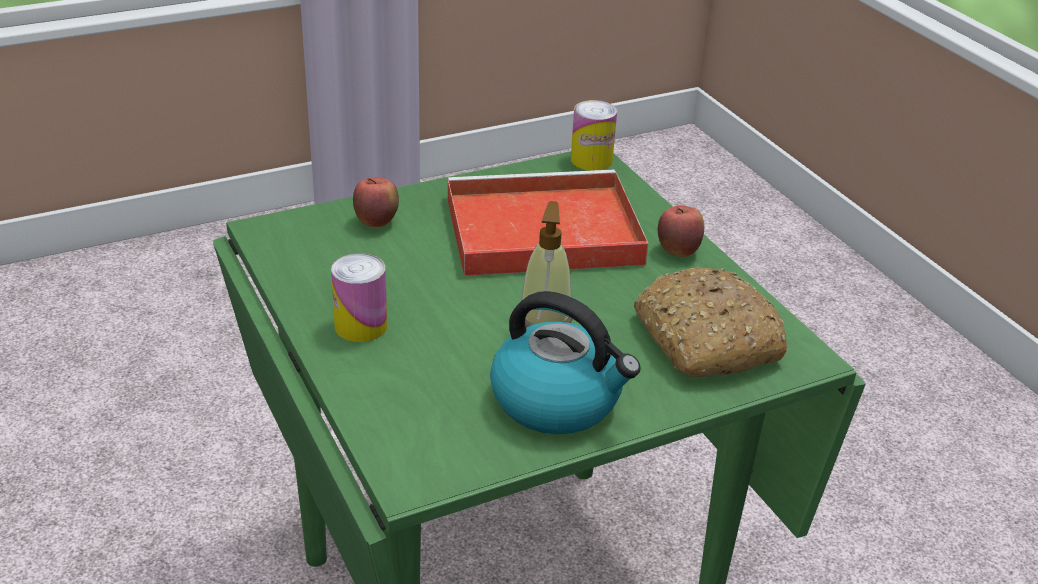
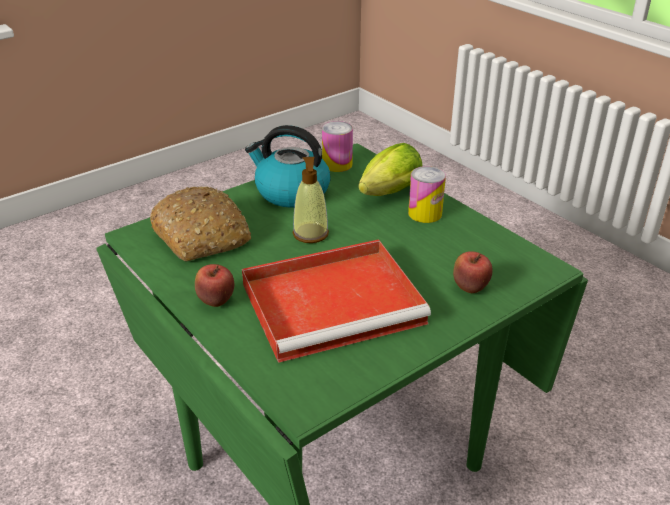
camera: 170 degrees right, 0 degrees up
can [571,100,617,171] -> can moved to [322,121,353,172]
none -> lettuce [358,143,423,196]

